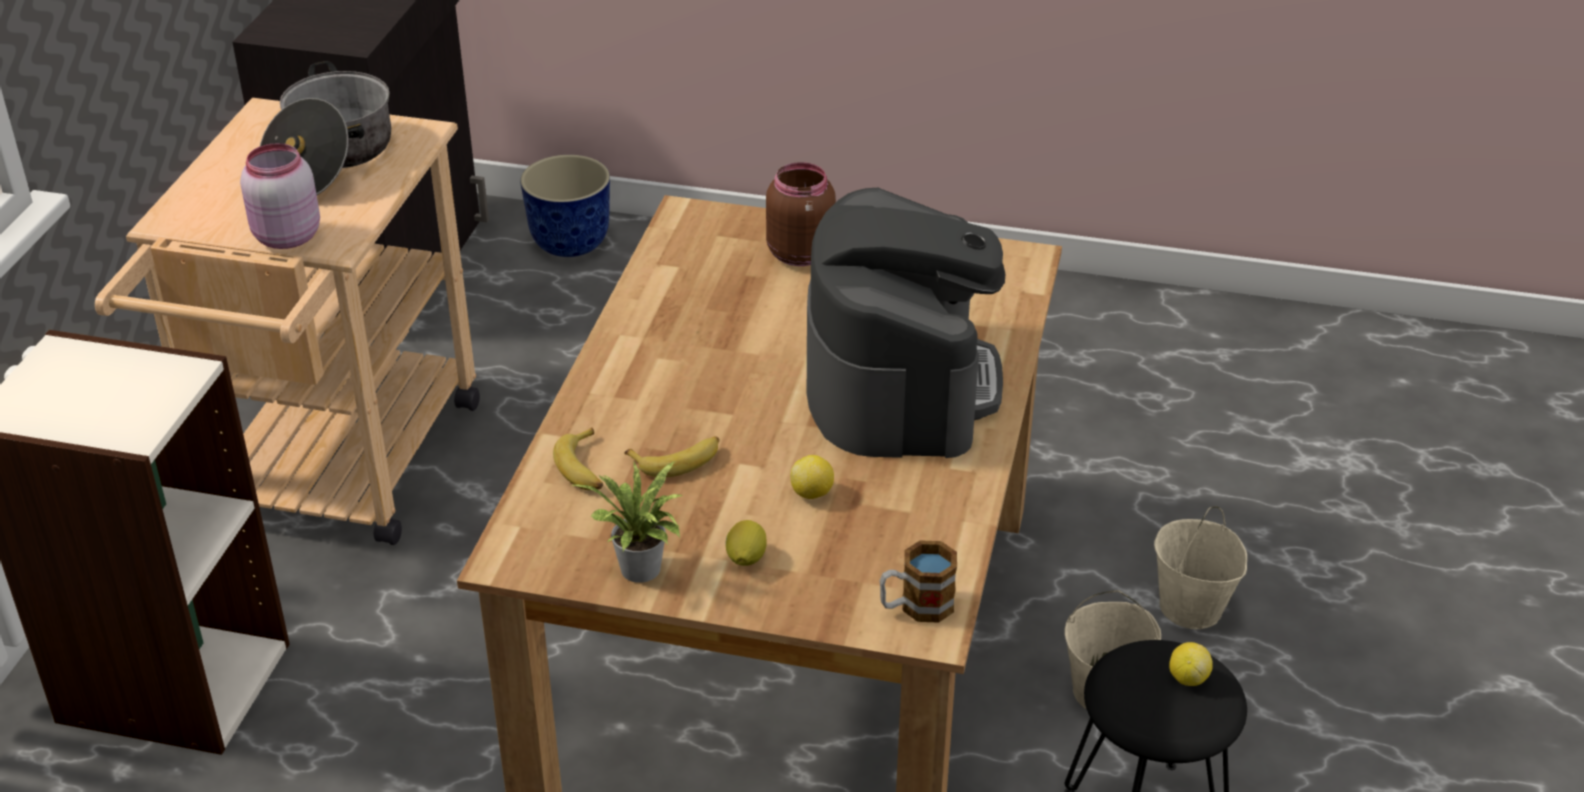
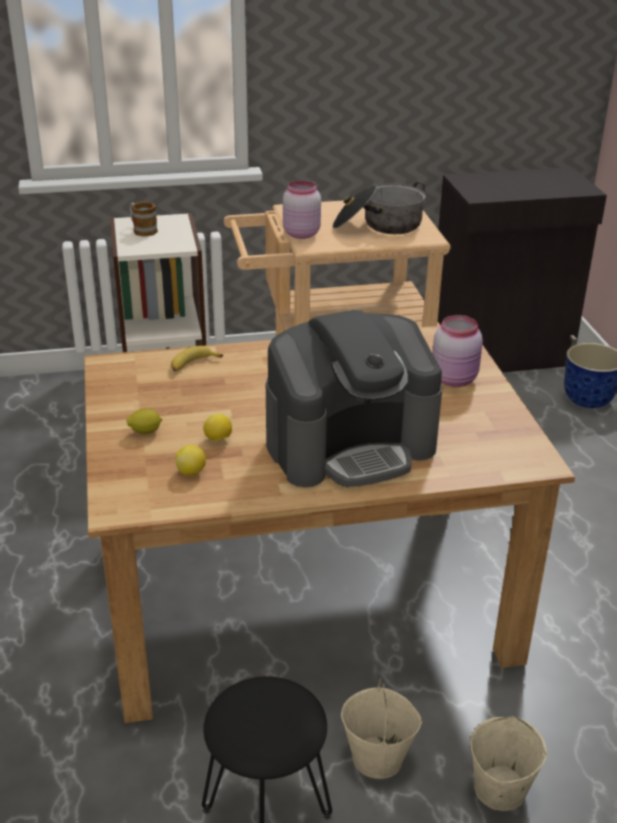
camera: 65 degrees right, 5 degrees down
potted plant [570,460,682,583] -> none
banana [624,436,719,477] -> none
brown jar [766,162,836,266] -> pink jar [432,315,483,387]
mug [880,540,957,623] -> mug moved to [129,202,158,237]
lemon [1169,642,1213,686] -> lemon moved to [175,445,206,475]

